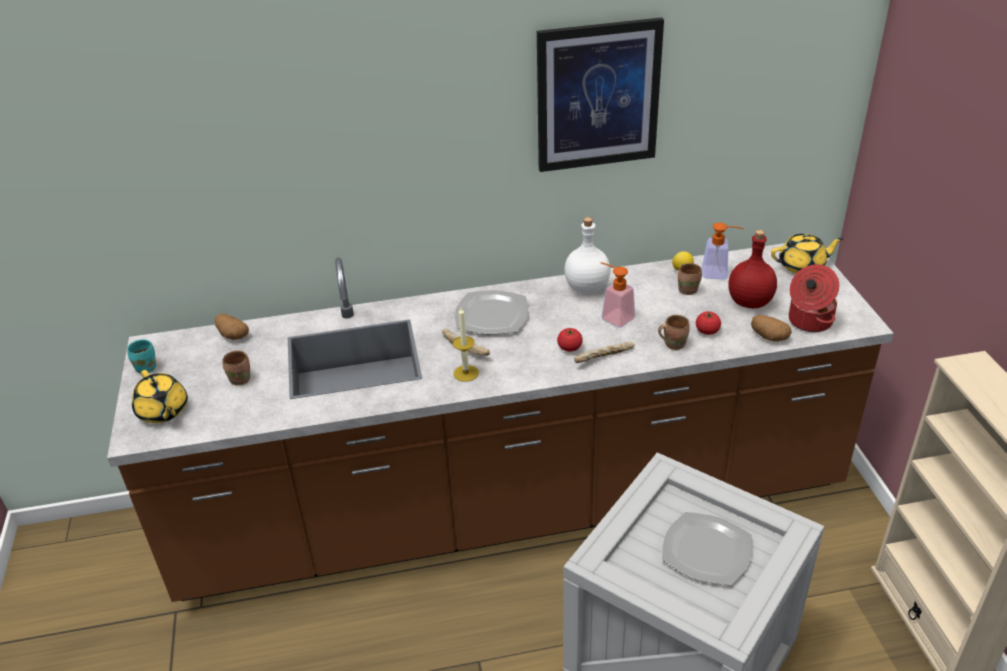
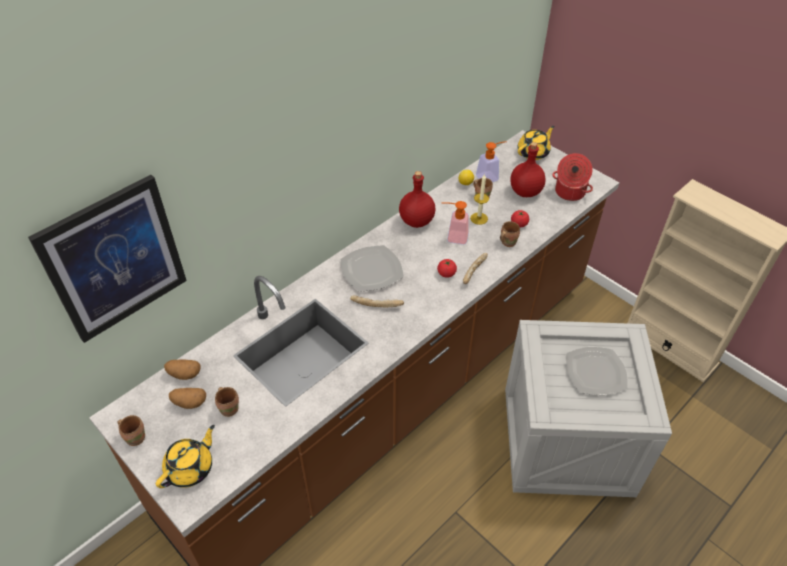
camera: 35 degrees left, 10 degrees up
turquoise mug [127,339,156,374] -> brown mug [117,415,145,446]
yellow teapot [132,370,188,423] -> yellow teapot turned 75 degrees counterclockwise [156,425,215,488]
candle [453,308,479,382] -> candle moved to [470,174,489,225]
picture [537,17,664,172] -> picture moved to [28,175,187,343]
white bottle [564,217,611,294] -> red bottle [399,171,436,228]
potato [751,315,792,342] -> potato moved to [169,388,206,409]

